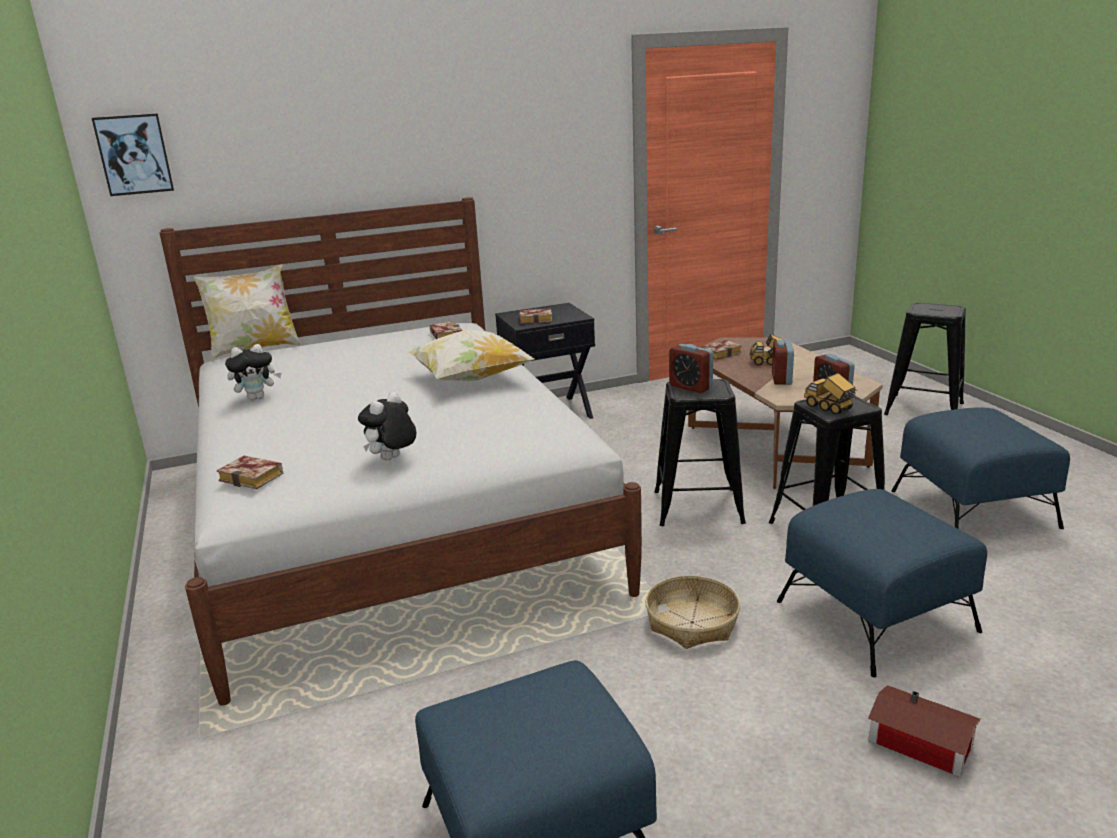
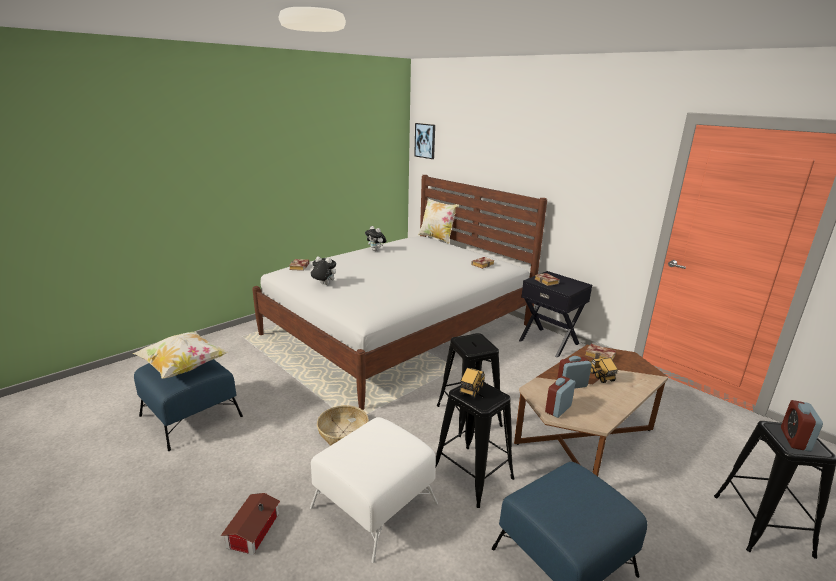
camera: 65 degrees right, 0 degrees up
pillow [407,330,534,381] -> pillow moved to [132,332,228,379]
alarm clock [669,344,713,393] -> alarm clock moved to [781,400,823,452]
blue ottoman [777,489,987,677] -> white ottoman [310,417,438,563]

